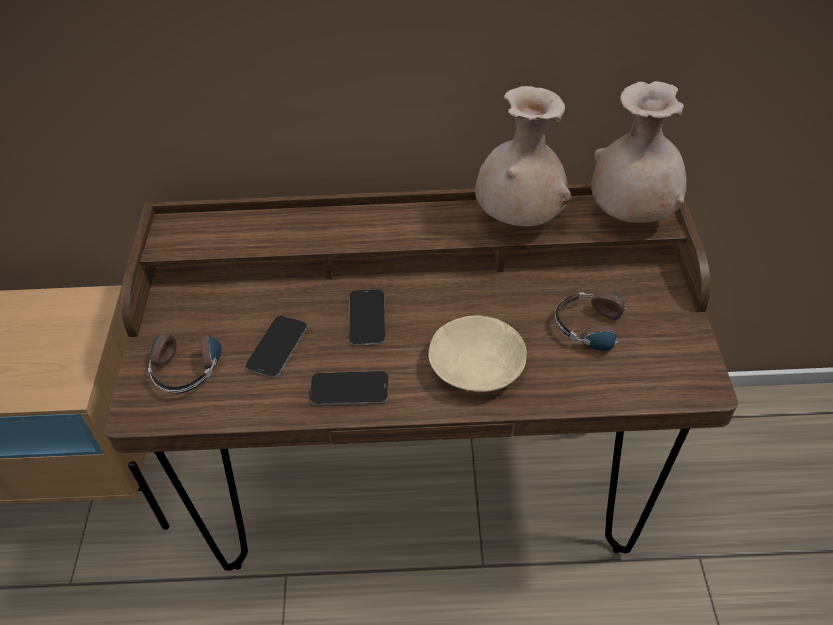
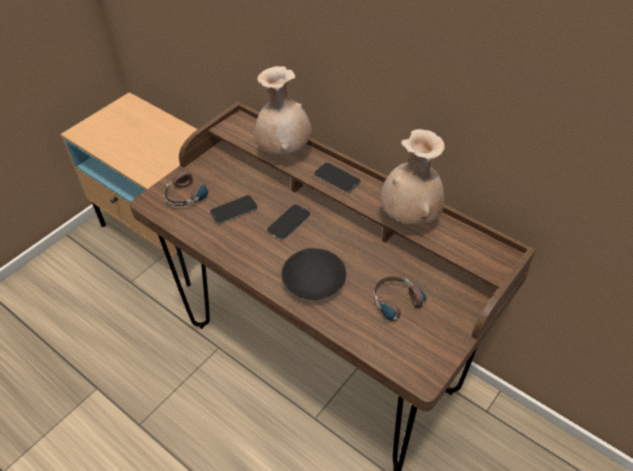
camera: 40 degrees right, 0 degrees up
phone [310,371,389,405] -> phone moved to [314,163,361,193]
beige bowl [429,315,527,392] -> black bowl [282,248,346,300]
beige vase [591,81,686,223] -> beige vase moved to [255,66,312,154]

